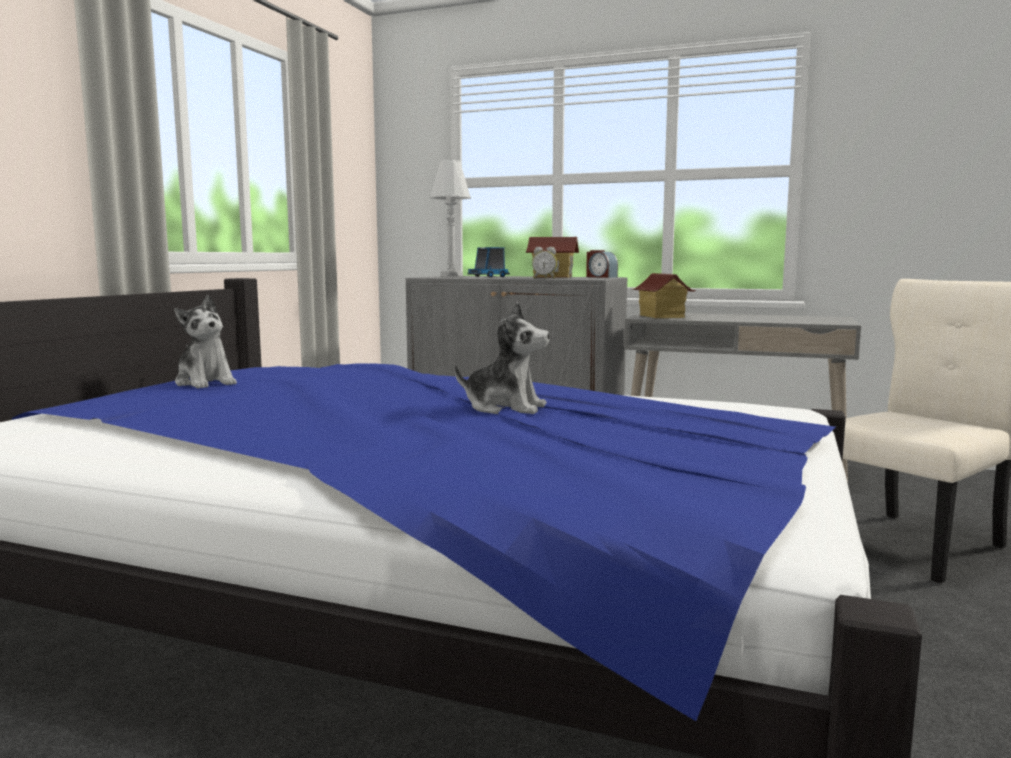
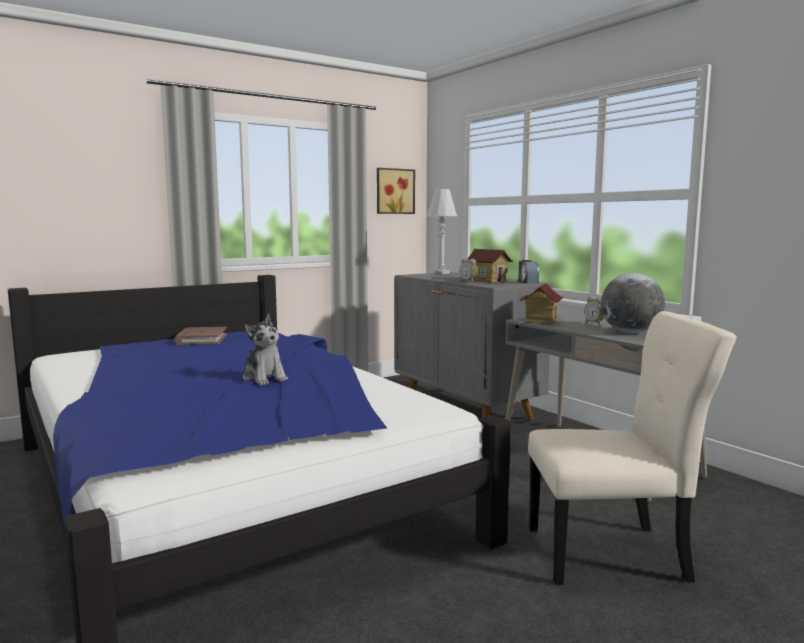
camera: 35 degrees right, 0 degrees up
plush toy [174,295,237,389] -> brown book [174,327,227,345]
toy truck [467,247,510,277] -> none
none -> picture [377,168,415,214]
none -> alarm clock [584,296,605,325]
none -> globe [601,273,665,333]

